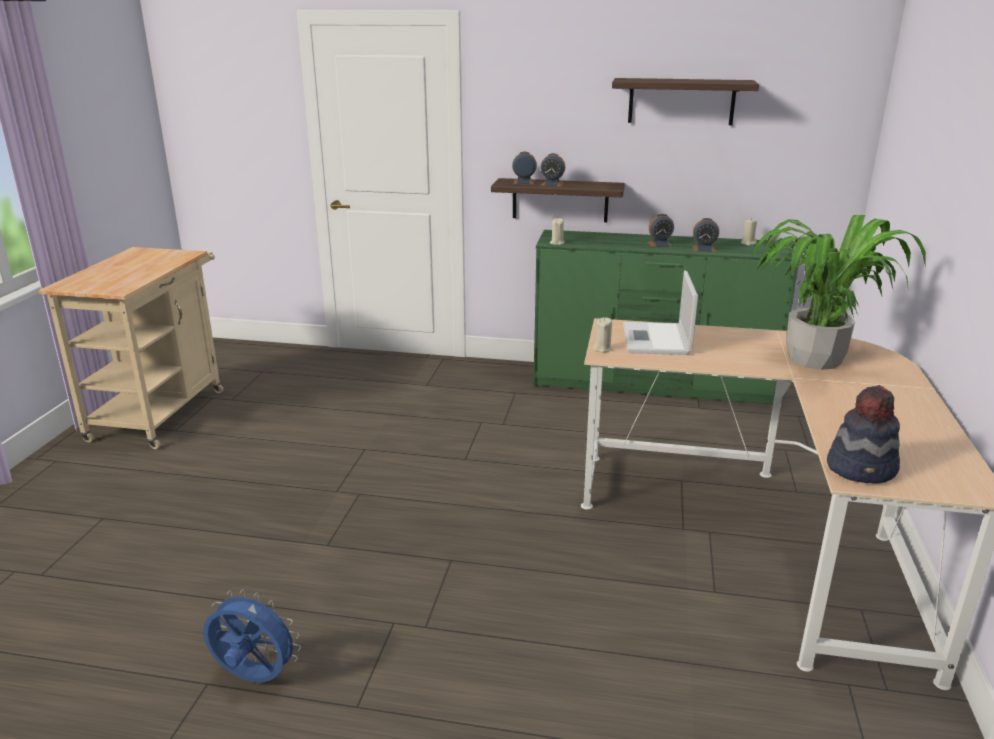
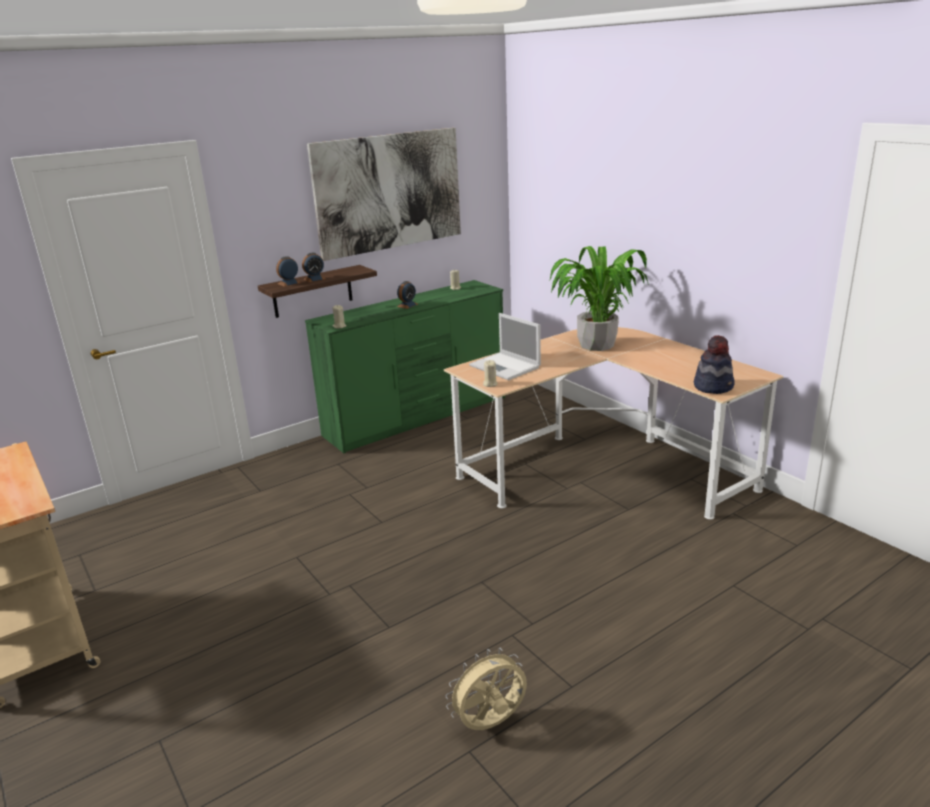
camera: 45 degrees left, 0 degrees up
blue fan [203,589,301,682] -> beige fan [446,648,527,730]
shelf [612,78,759,125] -> picture [307,128,461,261]
alarm clock [692,218,719,252] -> none

